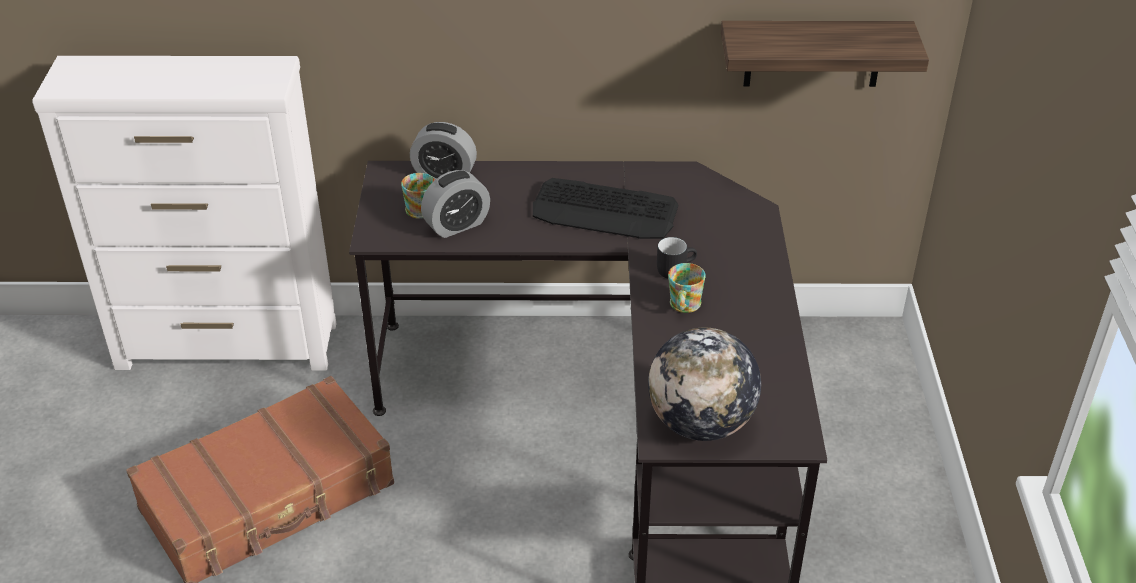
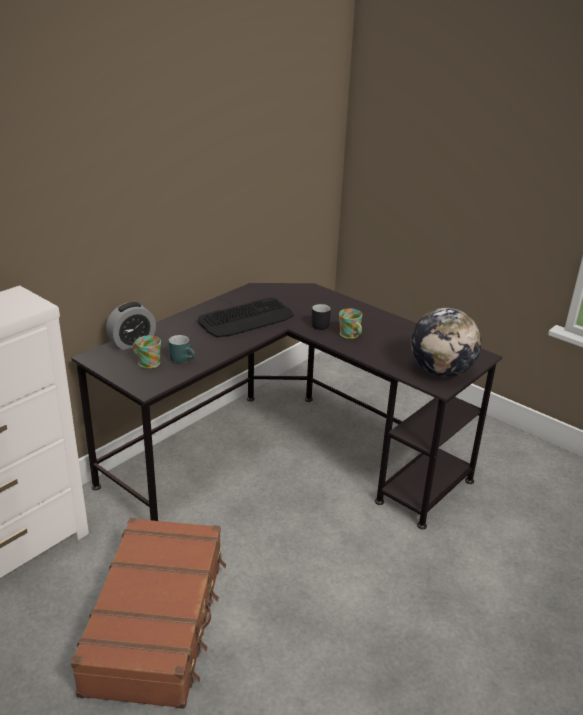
camera: 50 degrees left, 10 degrees down
alarm clock [421,170,490,238] -> turquoise mug [169,335,195,364]
shelf [721,21,929,87] -> none

